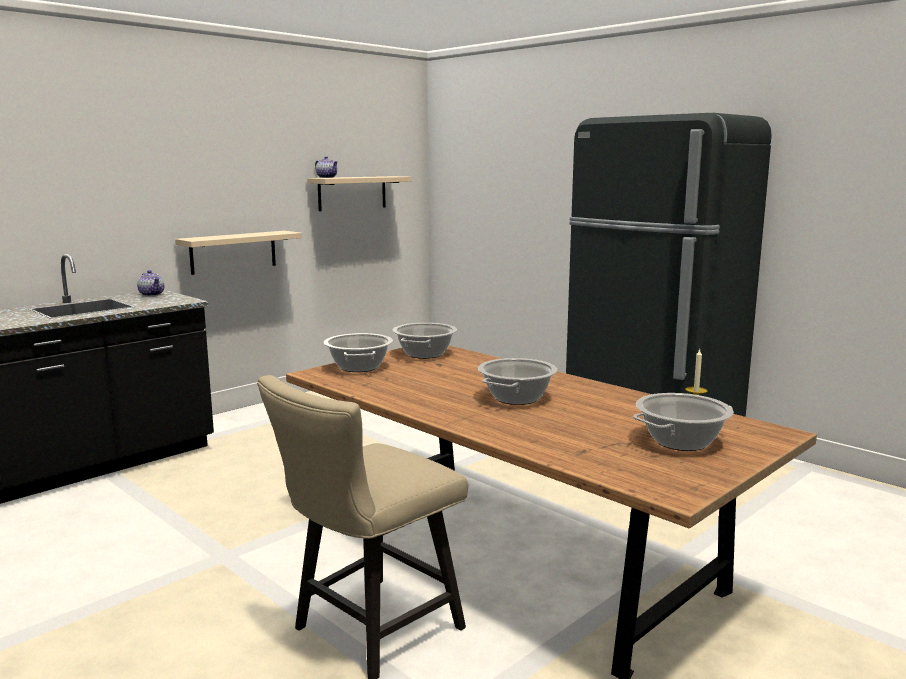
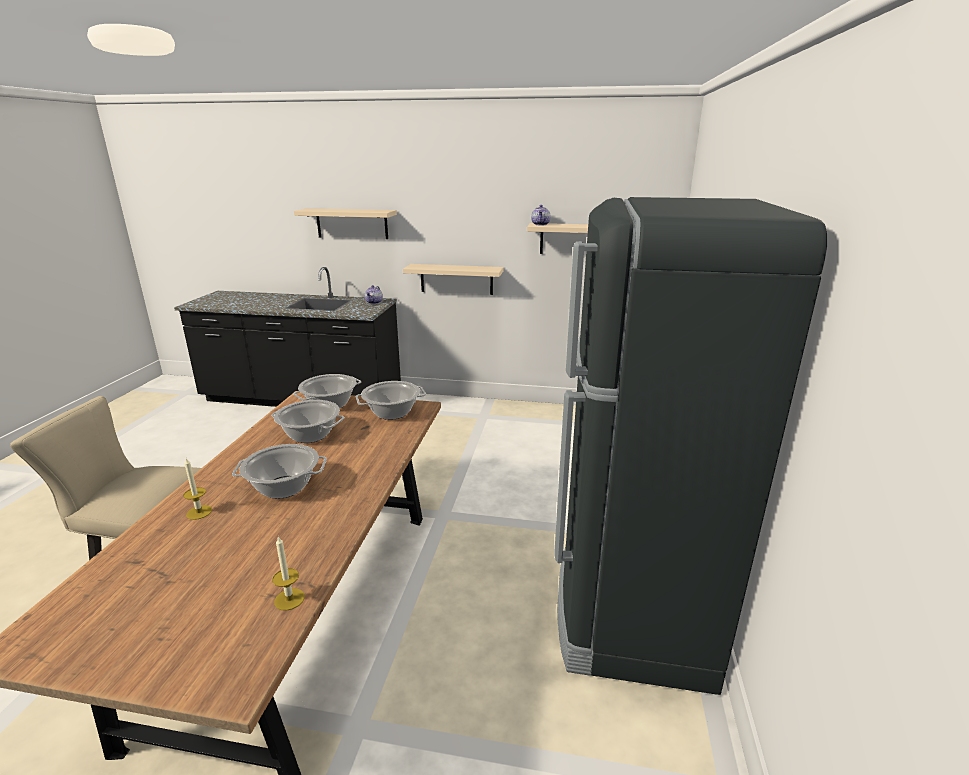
camera: 55 degrees right, 10 degrees up
cooking pot [633,393,734,451] -> cooking pot moved to [271,400,345,443]
none -> candle [183,458,212,520]
none -> beige shelf [294,208,397,239]

